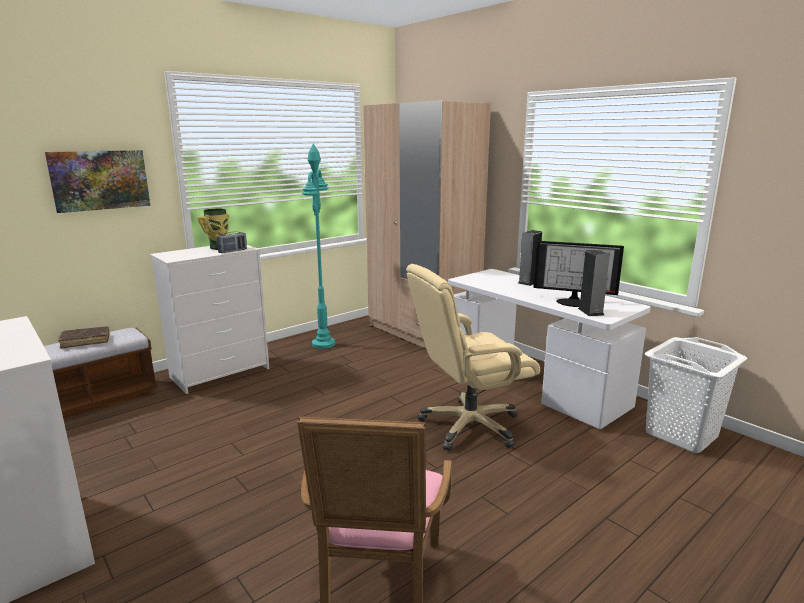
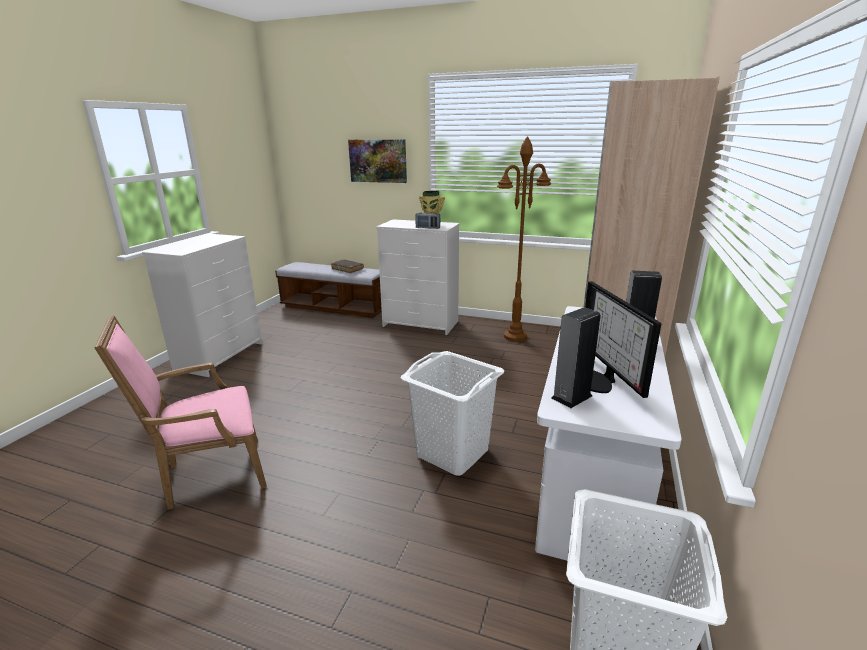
camera: 60 degrees right, 5 degrees up
turquoise floor lamp [302,144,335,349] -> brown floor lamp [497,136,551,342]
beige office chair [406,264,540,451] -> white laundry basket [401,351,504,476]

